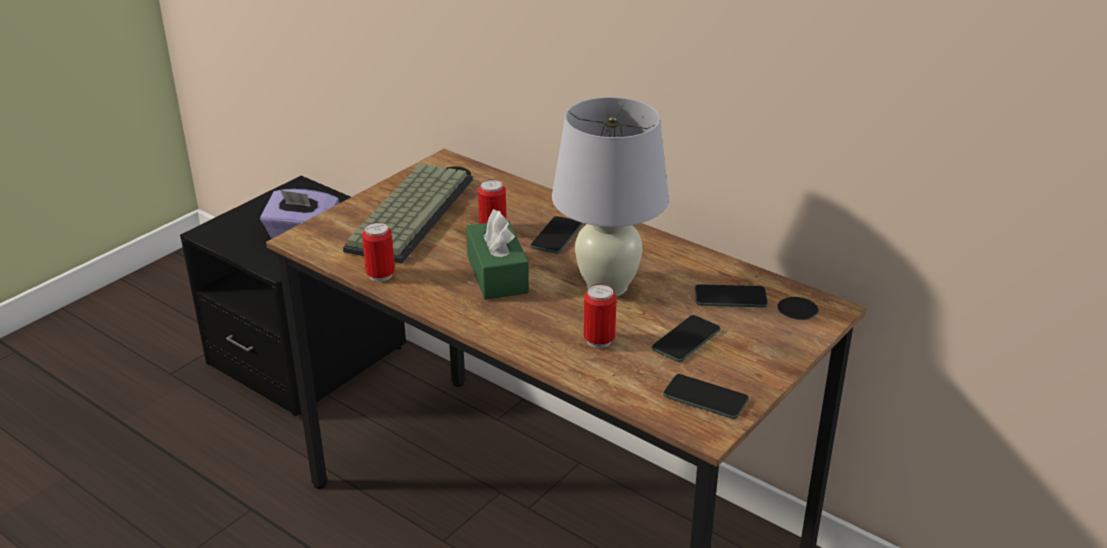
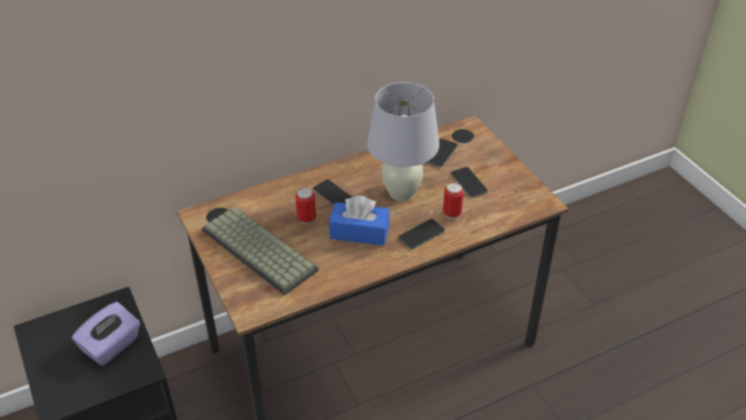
camera: 65 degrees left, 10 degrees up
can [362,222,395,282] -> none
green tissue box [466,209,529,300] -> blue tissue box [329,196,390,246]
phone [663,374,749,419] -> phone moved to [398,219,445,249]

